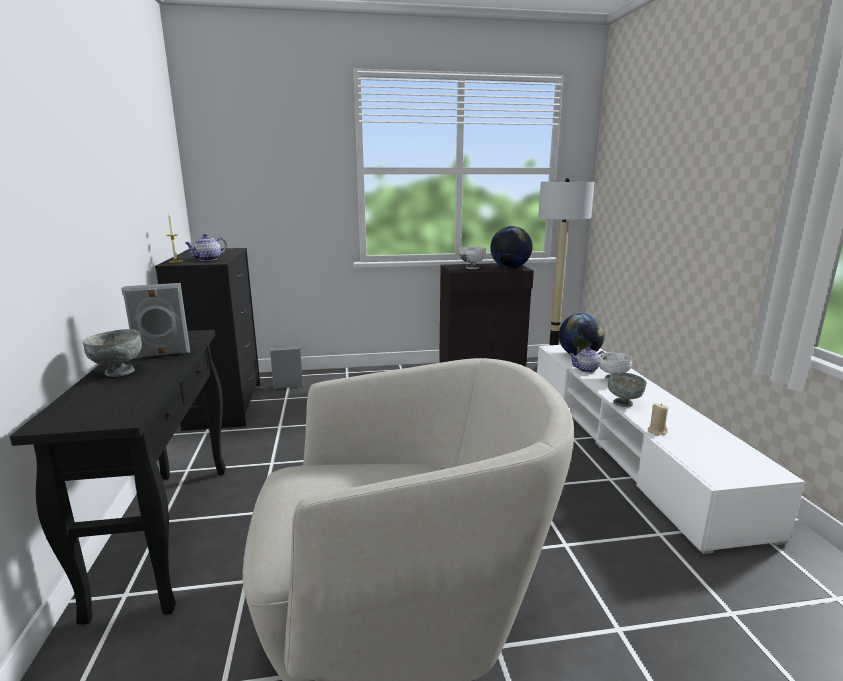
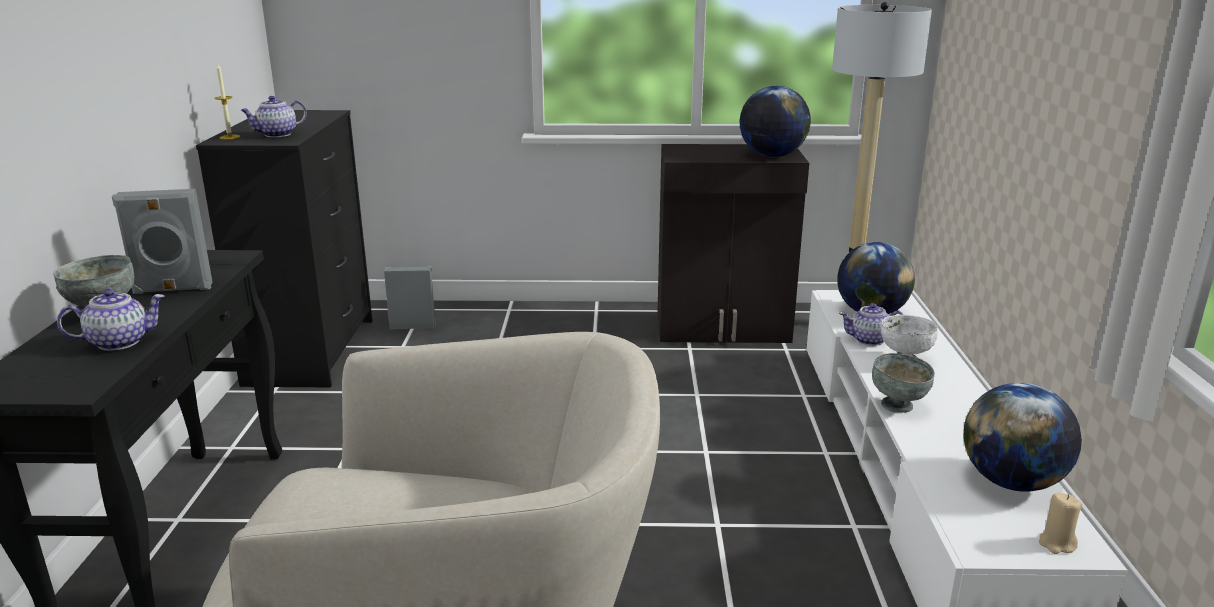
camera: 10 degrees right, 5 degrees up
white bowl [459,247,486,269] -> none
beige candle [648,403,668,436] -> beige candle moved to [1039,493,1082,554]
none -> teapot [57,289,165,351]
none -> globe [963,383,1082,492]

